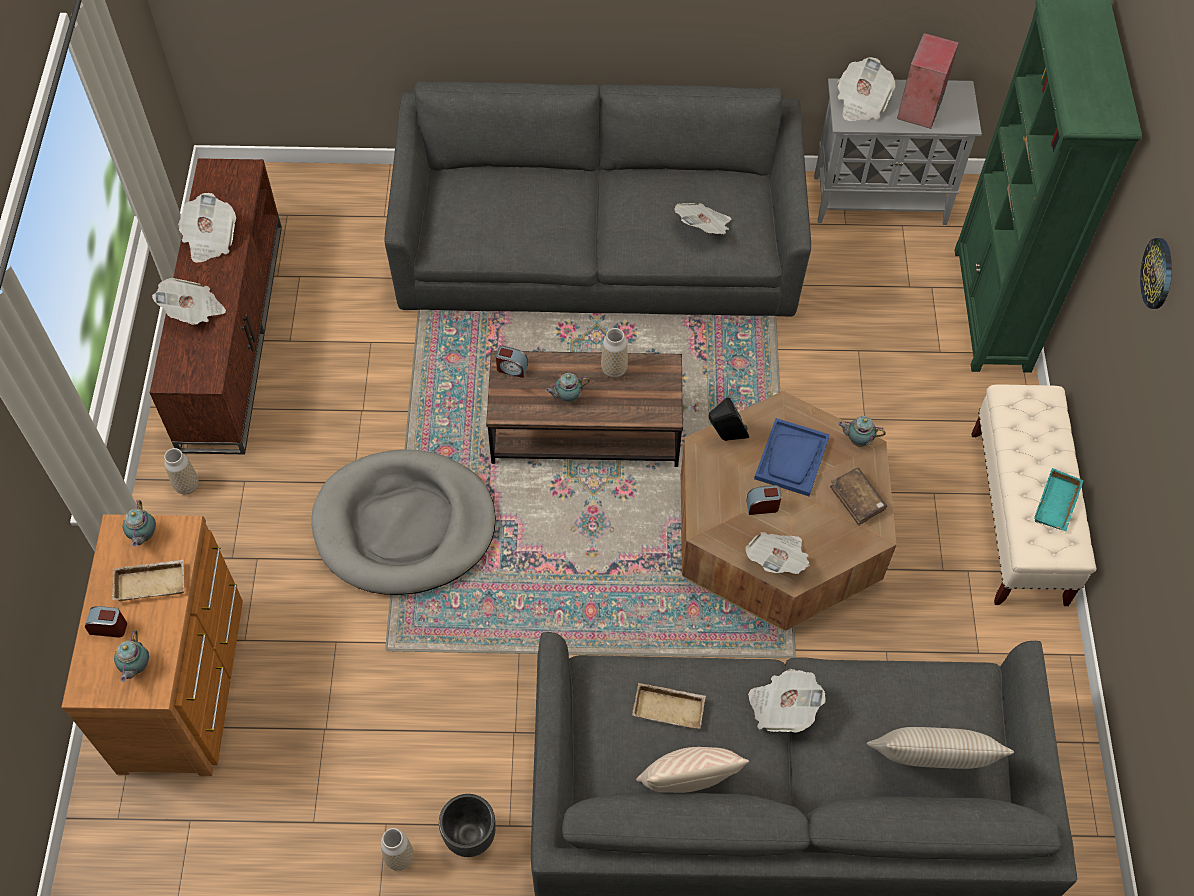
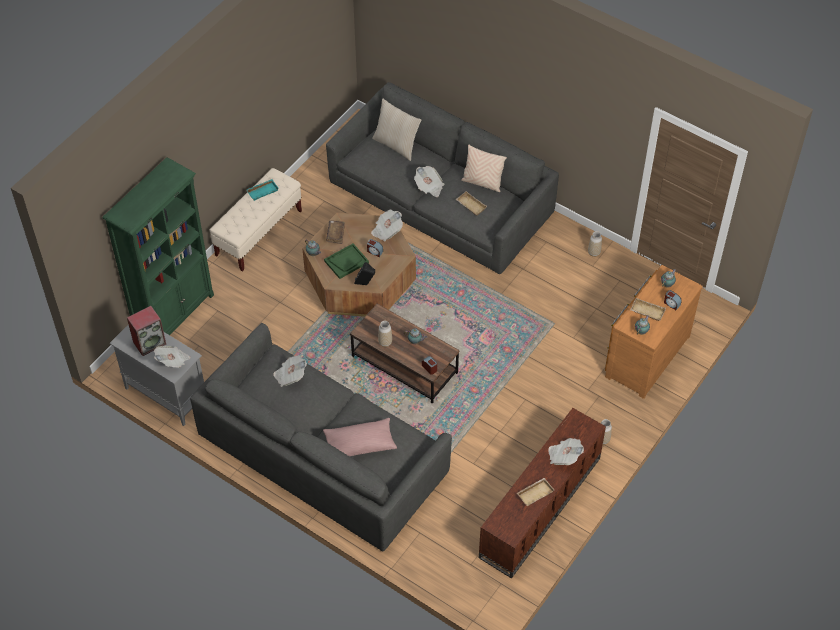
camera: 145 degrees left, 5 degrees down
newspaper [178,193,236,263] -> beige tray [517,478,554,506]
grey dog bed [312,450,496,595] -> none
black planter [439,794,496,857] -> none
blue tray [754,418,830,496] -> green tray [324,243,369,279]
wall clock [1140,238,1172,309] -> none
none -> pink pillow [323,418,397,456]

